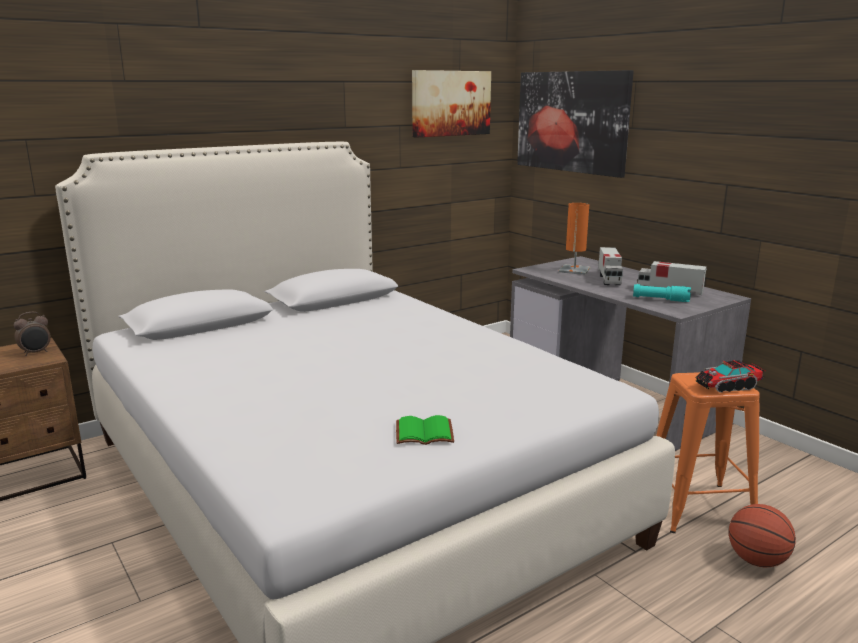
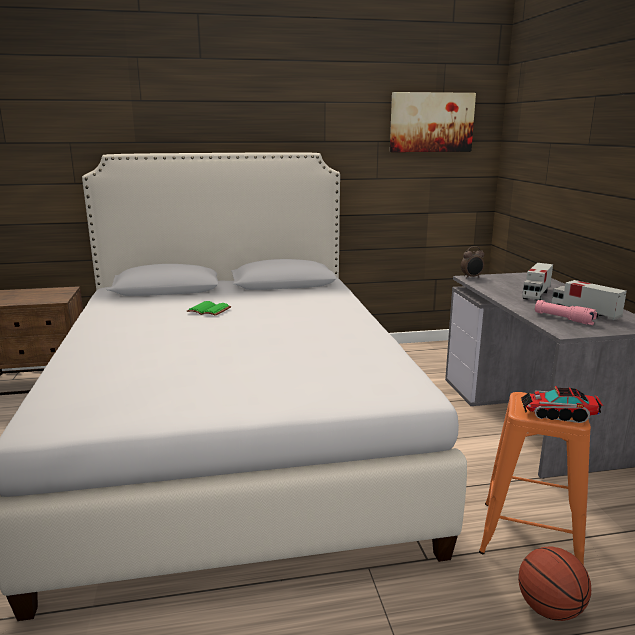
camera: 25 degrees right, 0 degrees up
alarm clock [14,312,51,356] -> alarm clock moved to [461,246,484,278]
green book [396,415,454,445] -> green book moved to [187,301,231,316]
picture [517,70,634,178] -> none
orange table lamp [559,203,590,275] -> none
turquoise flashlight [633,284,691,302] -> pink flashlight [535,300,597,325]

